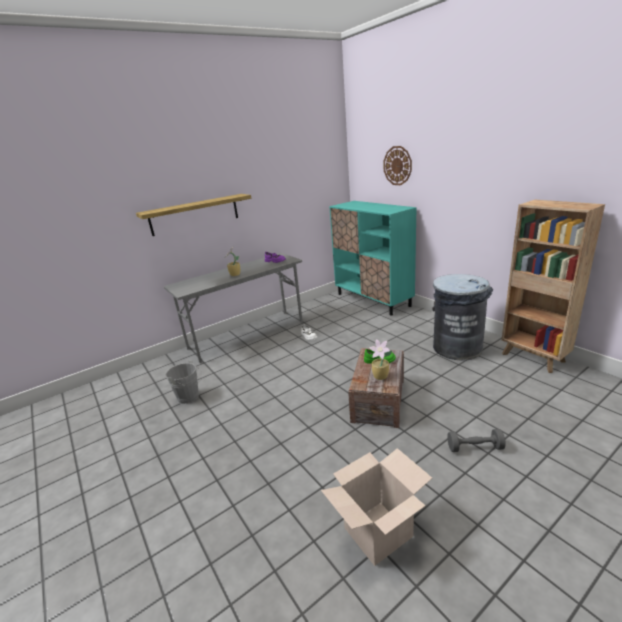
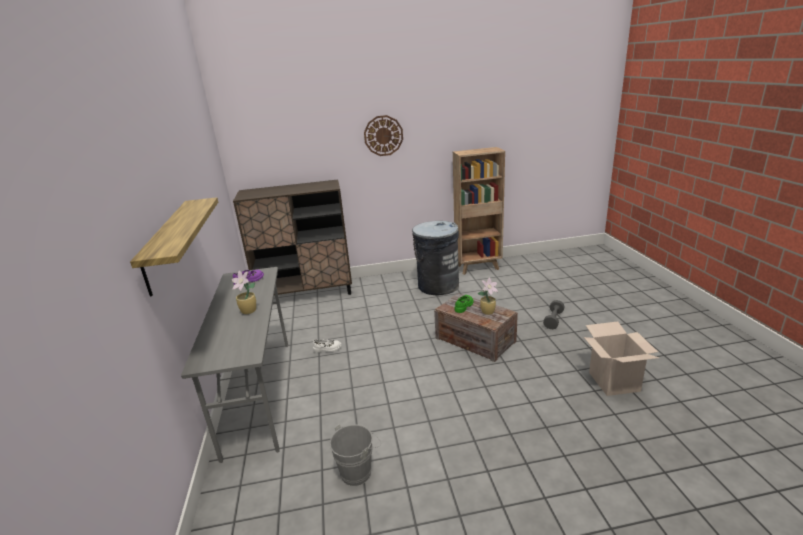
camera: 65 degrees left, 0 degrees up
turquoise cabinet [329,201,417,316] -> brown cabinet [233,180,352,295]
wall clock [384,146,412,185] -> wall clock moved to [364,115,403,156]

